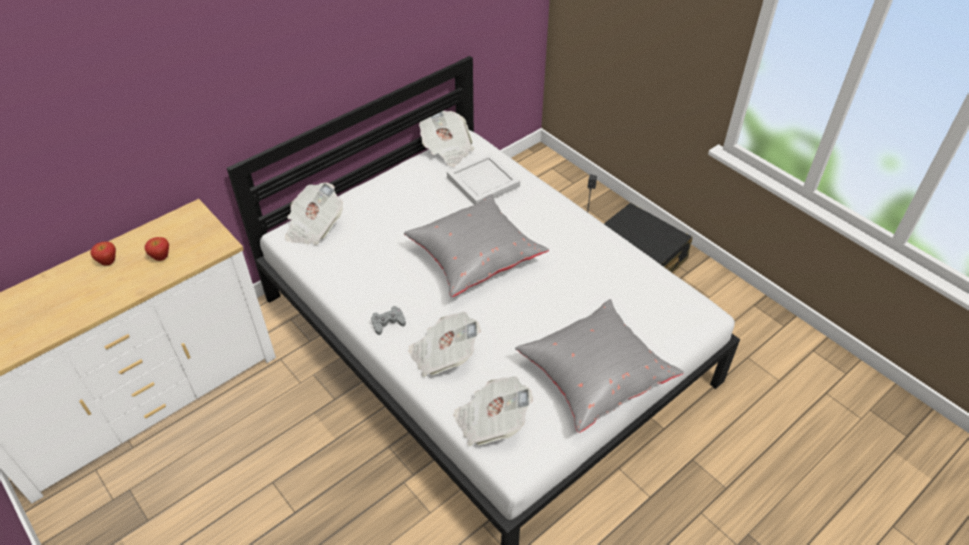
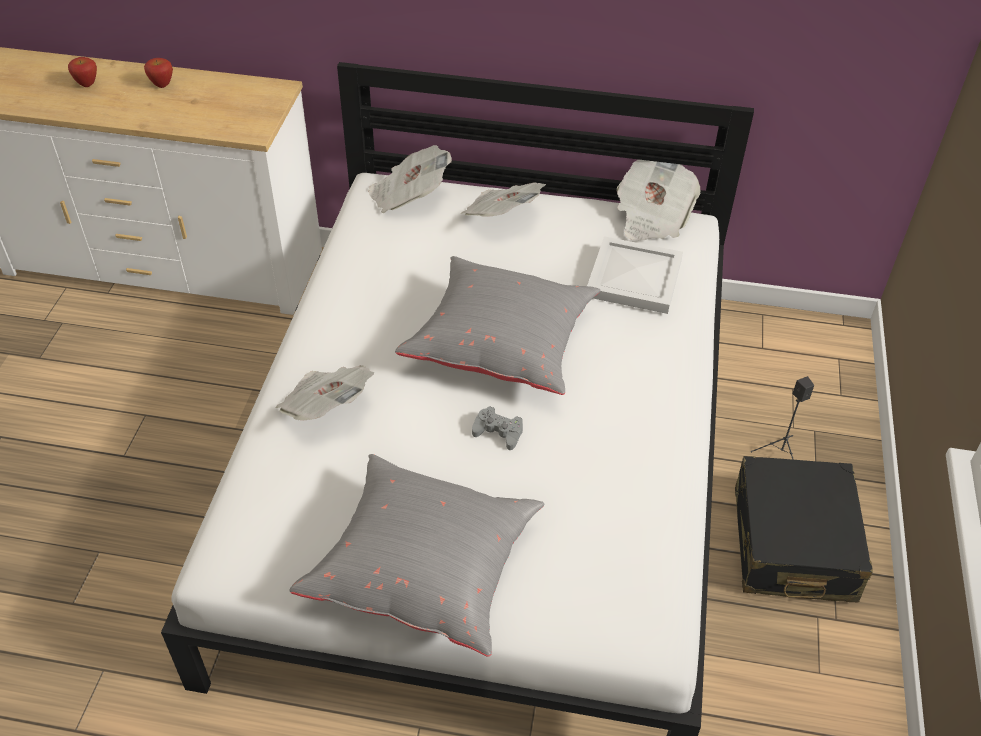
camera: 50 degrees right, 0 degrees up
apple [145,237,169,261] -> apple moved to [68,57,97,87]
grey game controller [371,306,406,335] -> grey game controller moved to [472,407,523,450]
newspaper [453,376,533,446] -> newspaper moved to [460,182,546,217]

